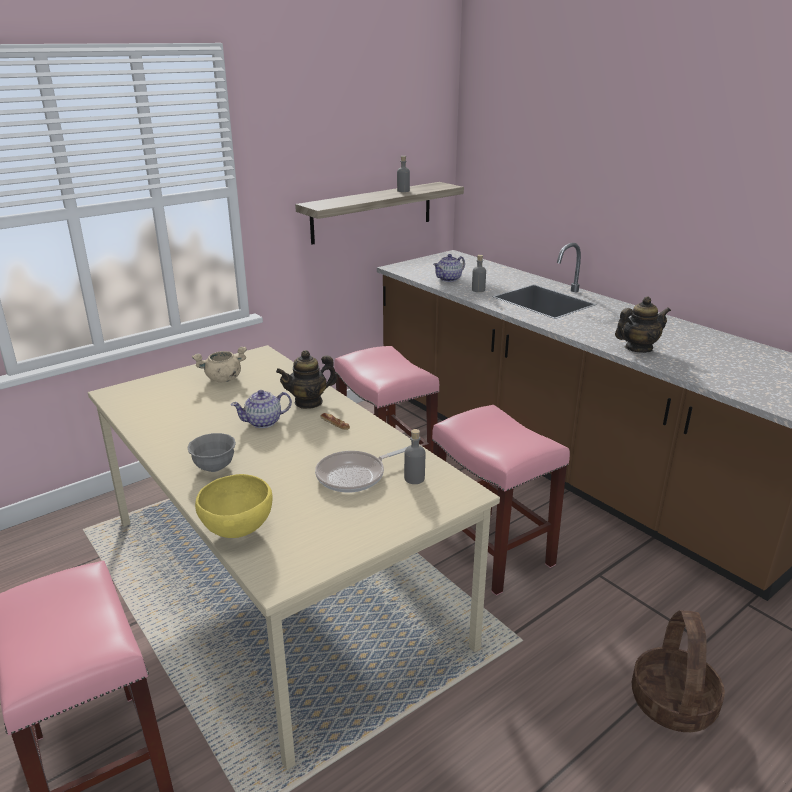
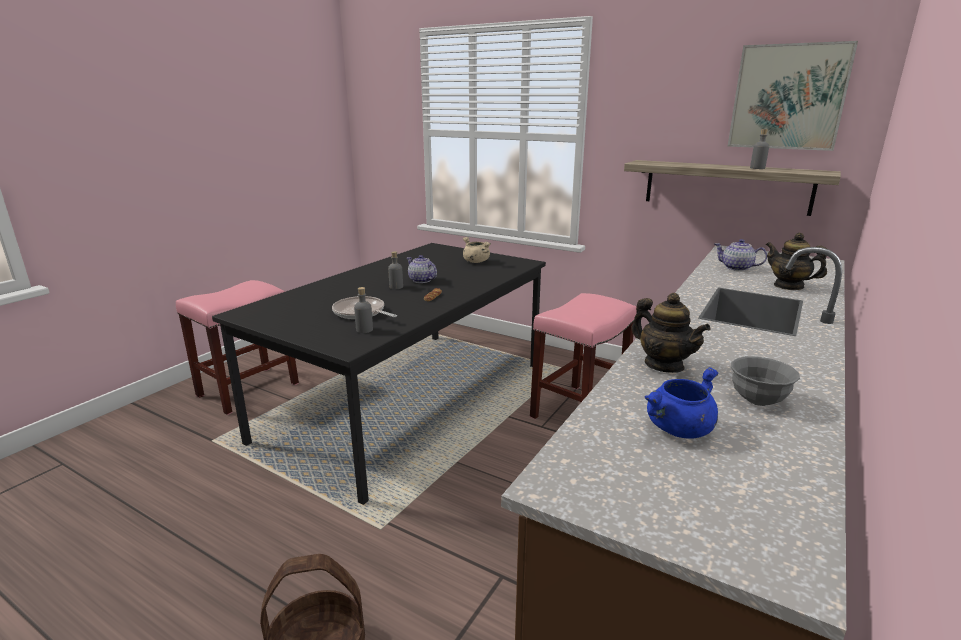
camera: 70 degrees right, 5 degrees down
beige dining table [88,345,500,770] -> black dining table [212,243,546,505]
grey bowl [187,433,236,472] -> grey bowl moved to [731,356,800,406]
yellow bowl [195,474,273,538] -> none
teapot [276,350,338,409] -> teapot moved to [766,233,827,290]
pink stool [432,405,570,596] -> none
grey bottle [472,255,486,292] -> grey bottle moved to [388,251,403,289]
none -> blue cooking pot [644,367,718,439]
none -> picture [728,41,858,151]

